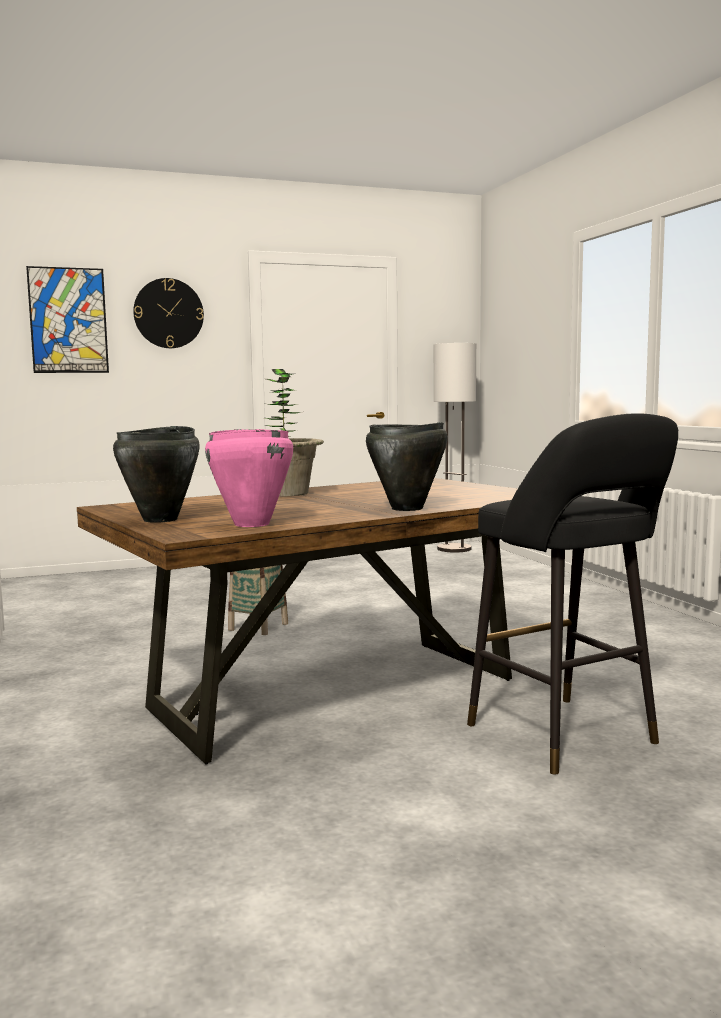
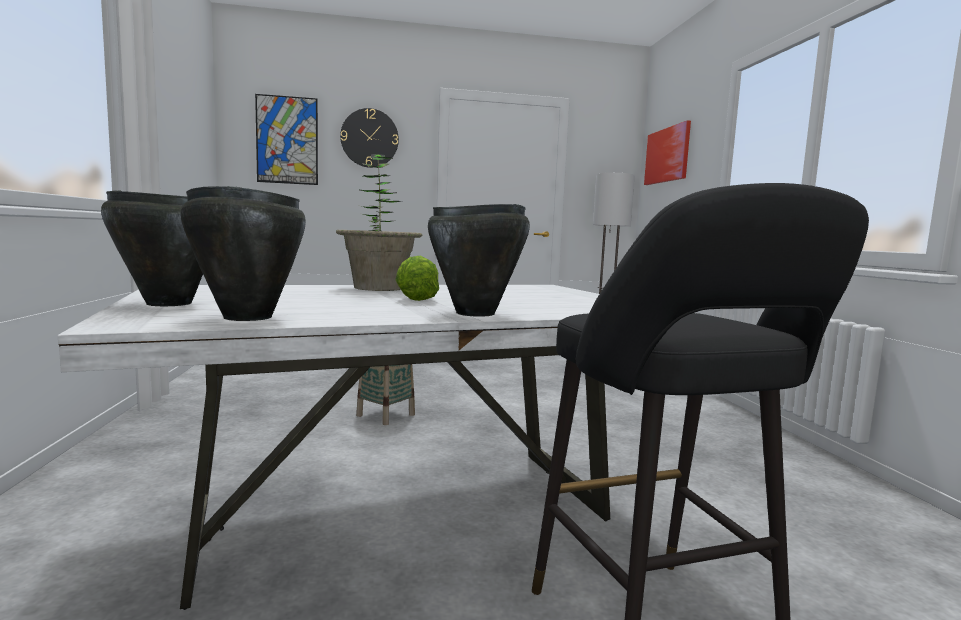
camera: 10 degrees right, 0 degrees up
brown dining table [77,478,518,764] -> white dining table [58,285,610,610]
pink cooking pot [205,429,293,527] -> black cooking pot [180,186,306,321]
none -> lettuce [395,256,439,301]
none -> picture [644,120,691,185]

